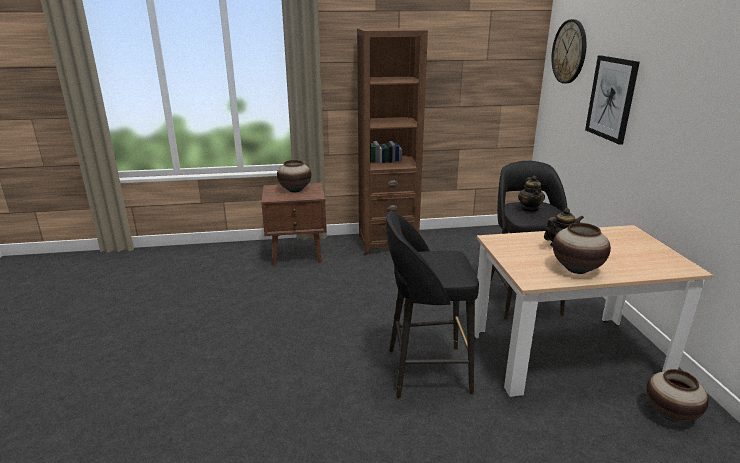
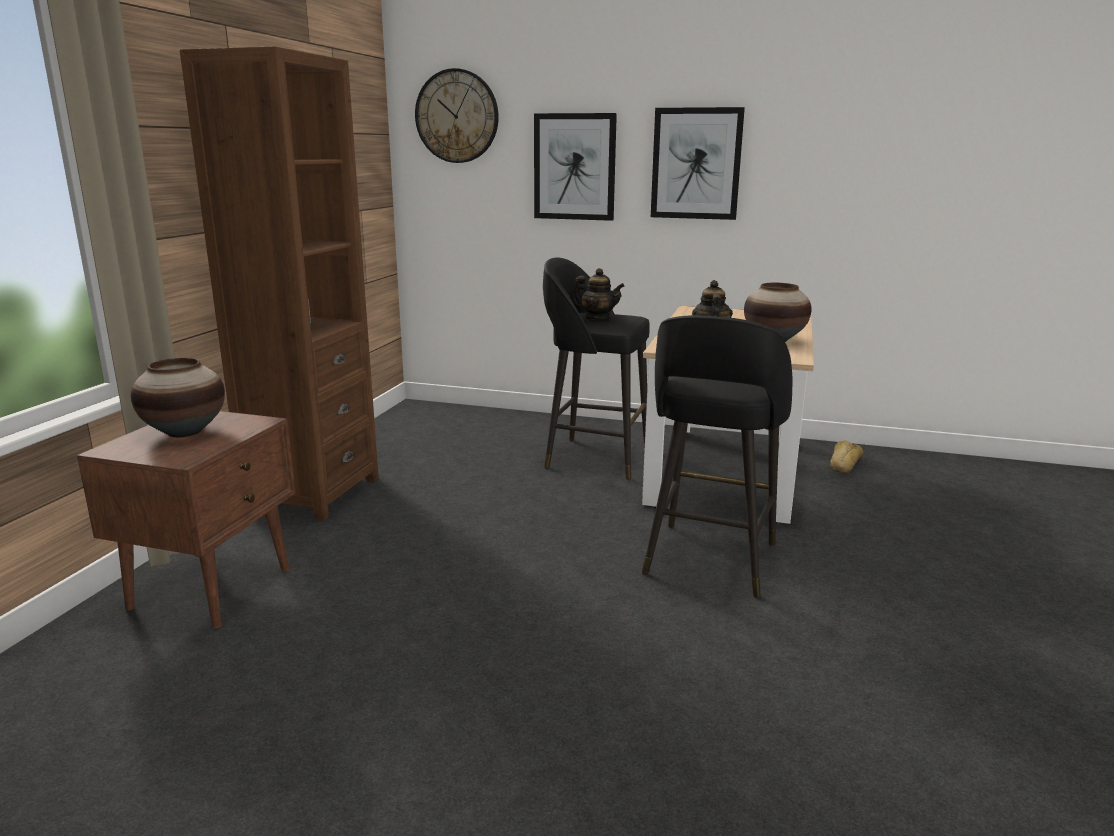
camera: 65 degrees left, 5 degrees down
vase [646,369,709,422] -> bread [830,440,863,473]
none -> picture [651,107,745,220]

